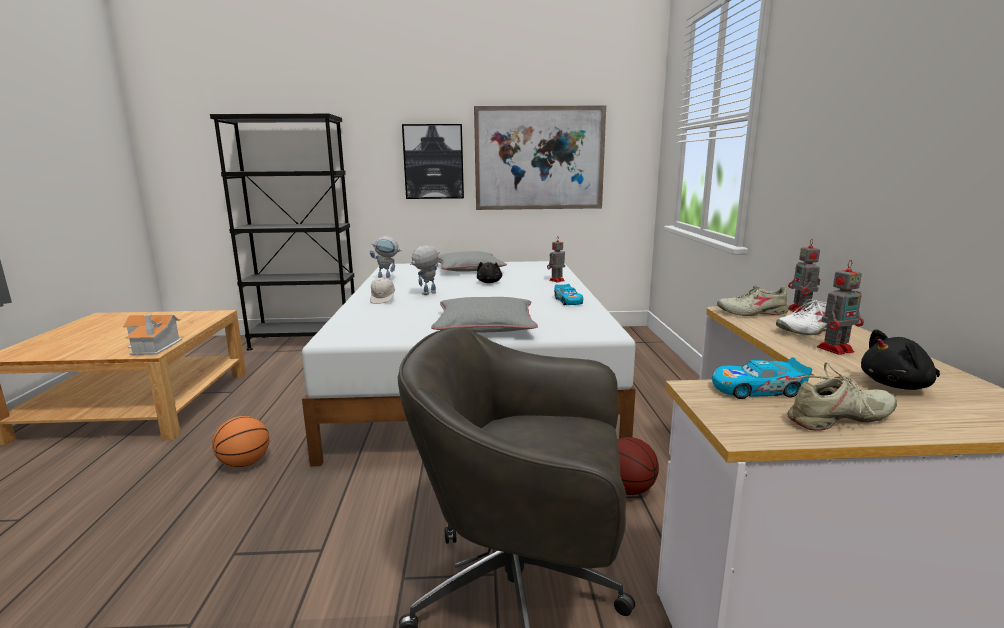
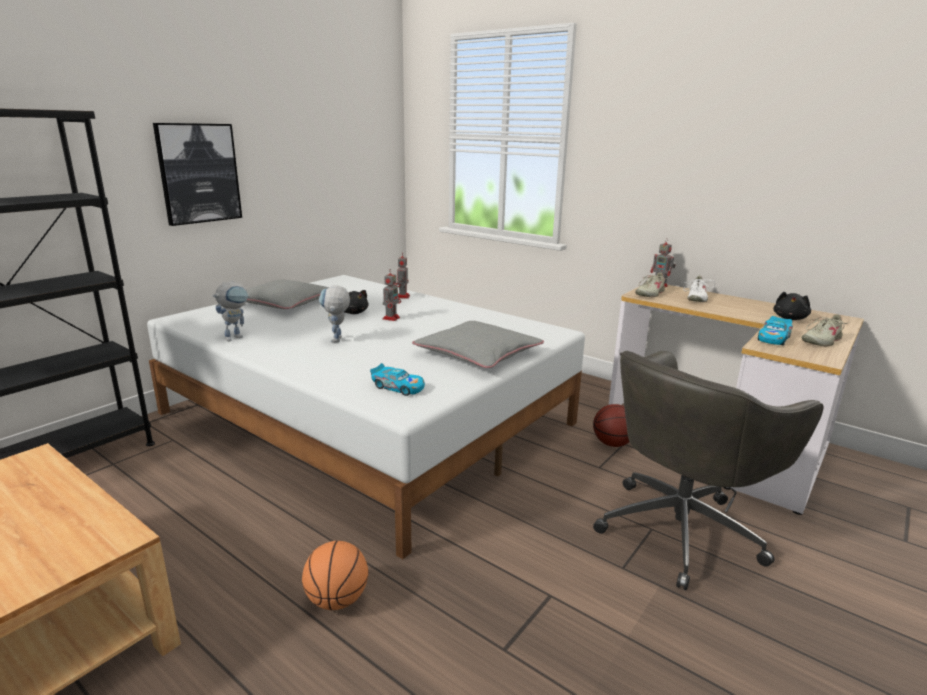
camera: 50 degrees left, 5 degrees up
toy house [123,314,182,355] -> none
white cap [370,277,395,304] -> none
picture [474,106,606,210] -> none
toy car [554,284,583,305] -> toy car moved to [370,363,425,396]
beige shoe [787,362,897,431] -> beige shoe turned 150 degrees counterclockwise [802,315,849,346]
toy robot [817,260,864,355] -> toy robot moved to [383,269,401,321]

